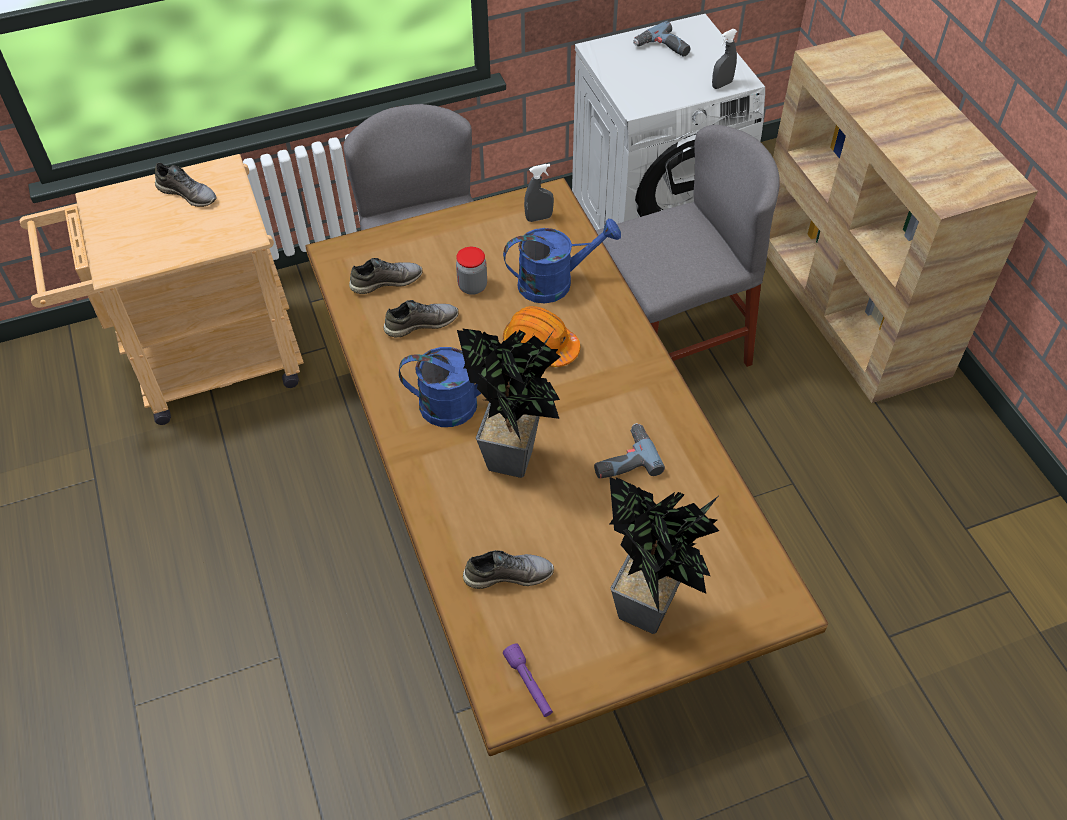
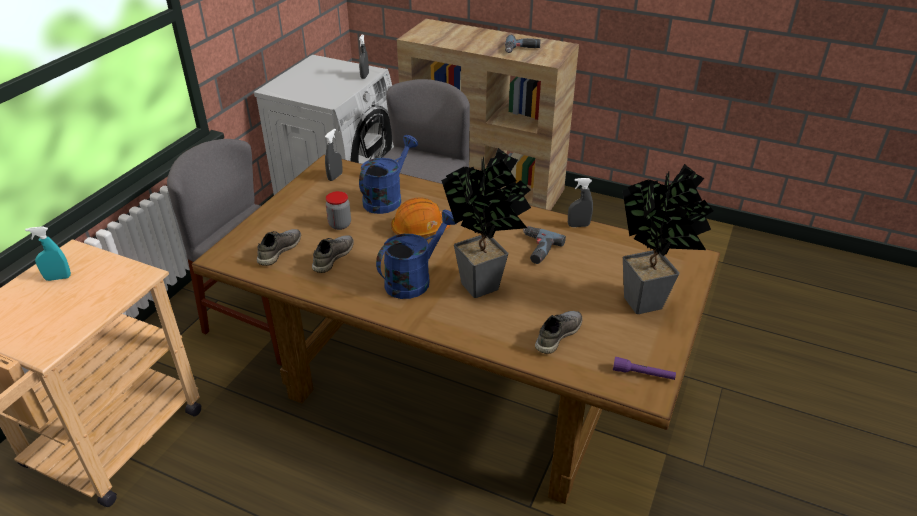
camera: 45 degrees left, 15 degrees down
grey shoe [155,163,217,207] -> turquoise spray bottle [25,226,71,281]
power drill [633,21,690,57] -> power drill moved to [505,35,541,53]
none -> grey spray bottle [568,178,593,227]

